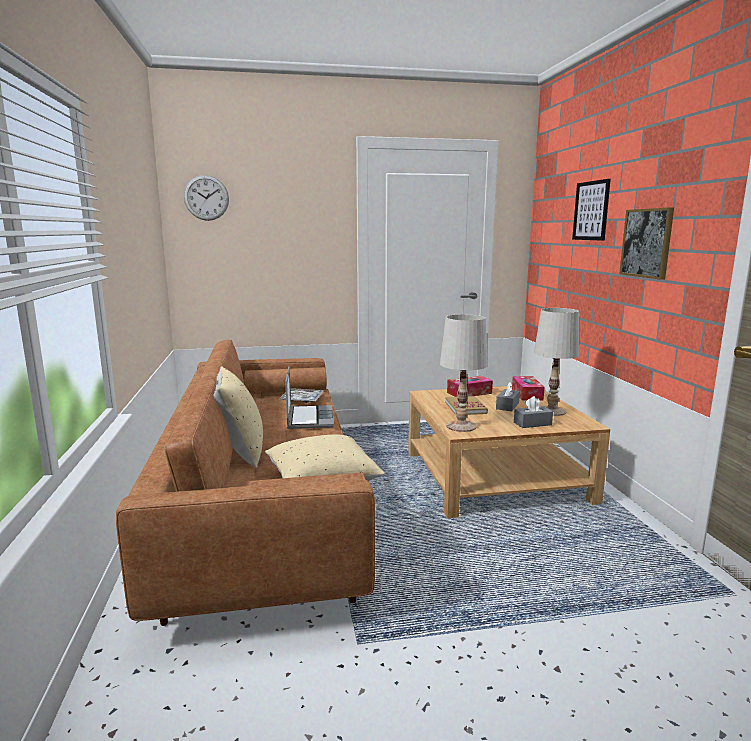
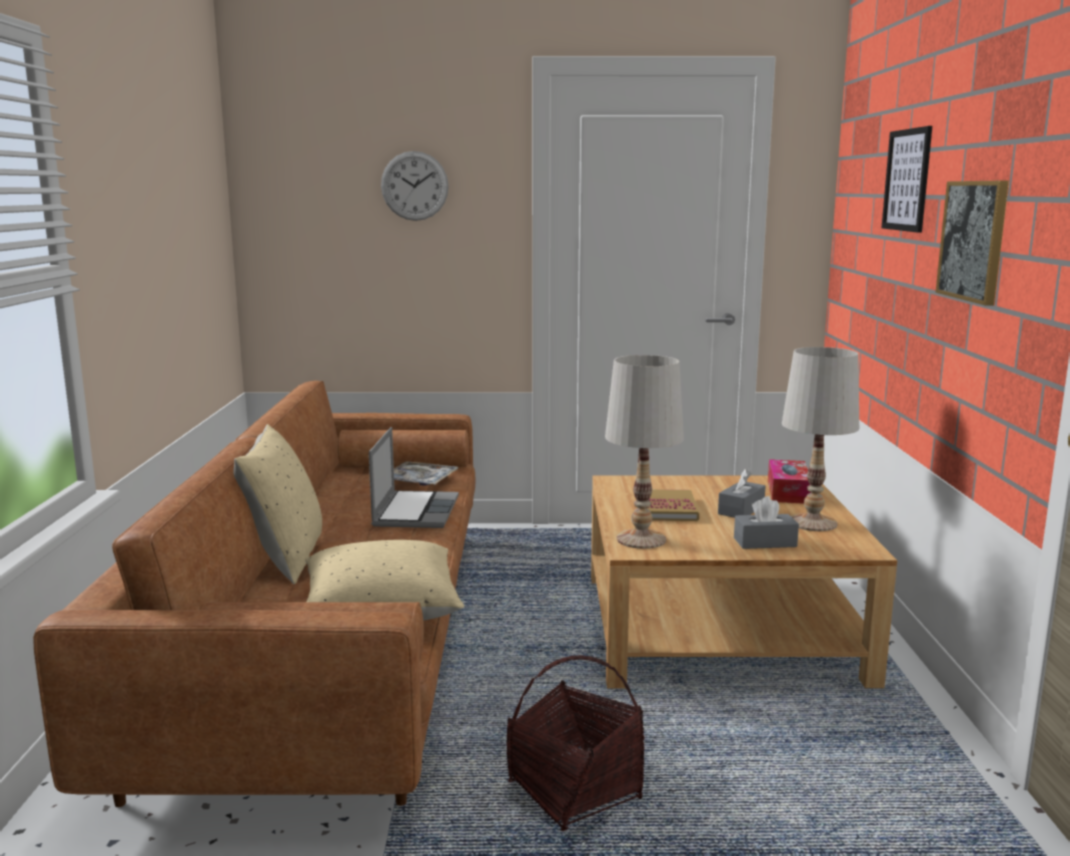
camera: 10 degrees right, 0 degrees up
wall clock [184,175,229,221] -> wall clock moved to [381,151,449,221]
tissue box [447,376,493,397] -> none
none -> basket [506,655,645,831]

